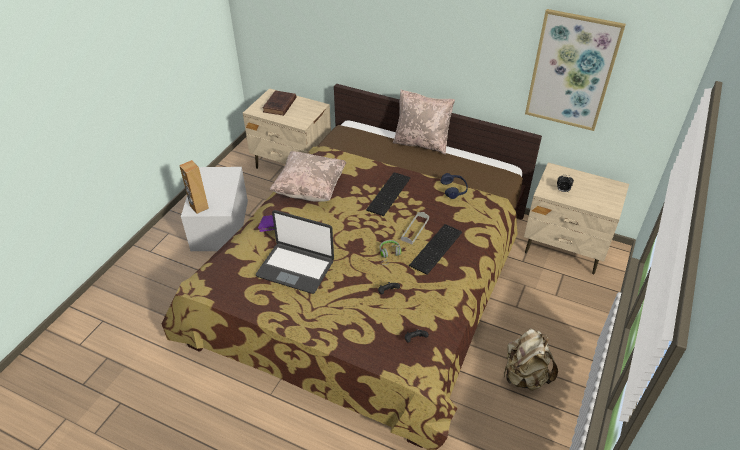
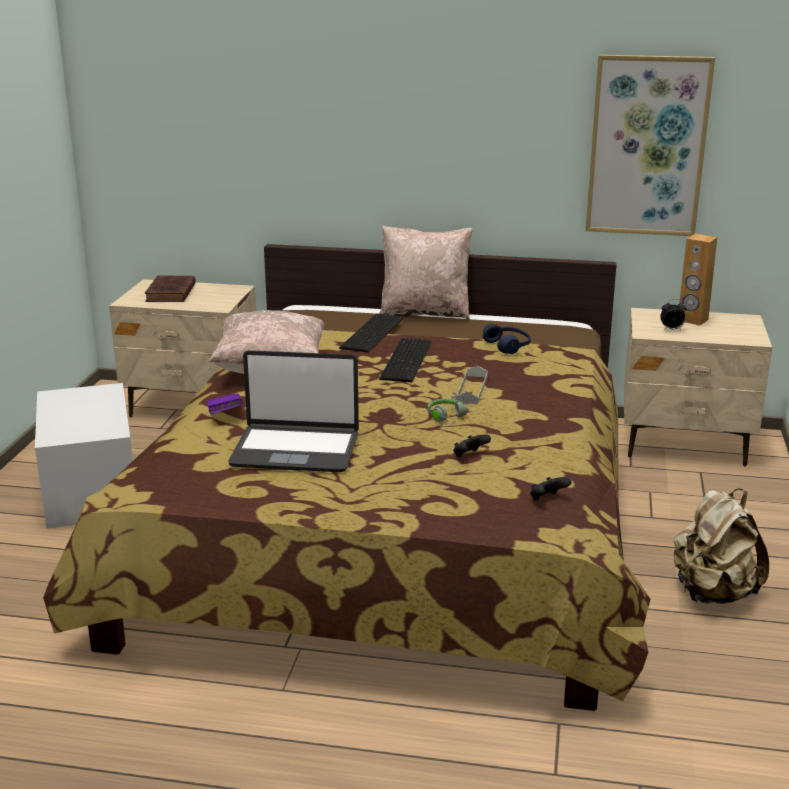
camera: 15 degrees left, 20 degrees down
brown speaker [179,160,209,214] -> brown speaker moved to [679,234,717,326]
keyboard [409,224,462,275] -> keyboard moved to [339,313,403,353]

